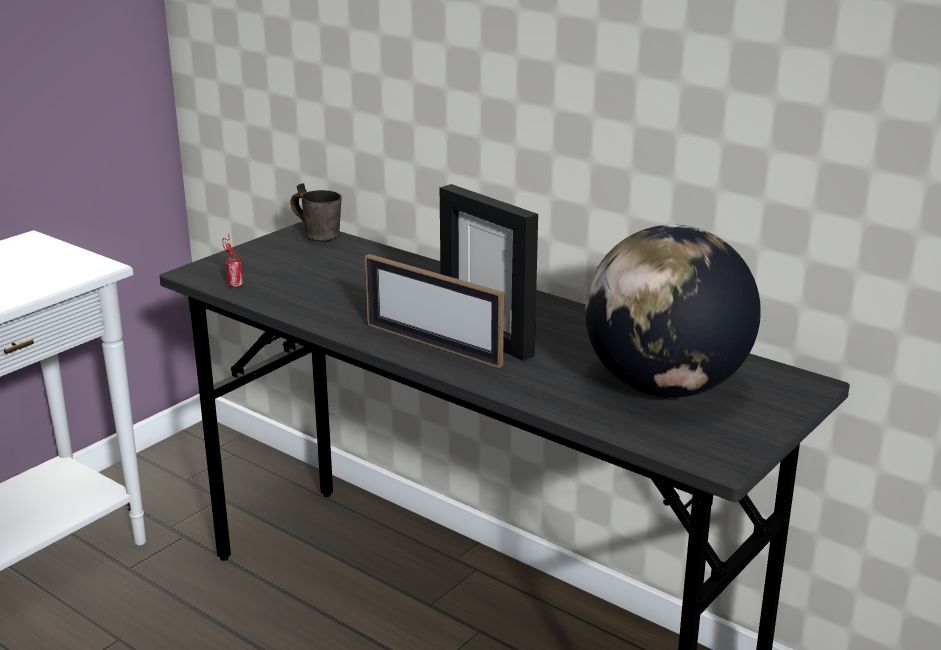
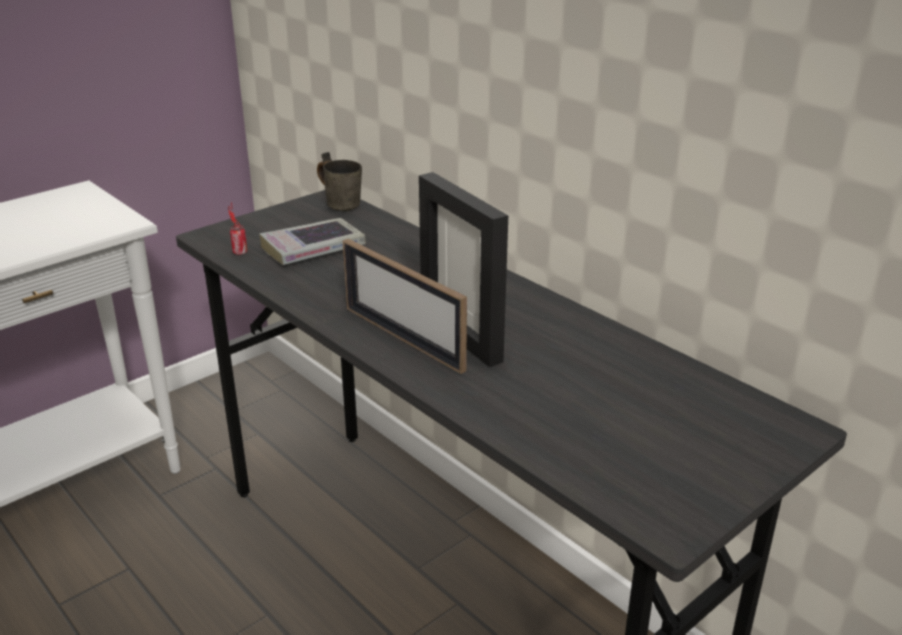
camera: 10 degrees right, 5 degrees up
globe [585,225,761,398] -> none
none -> book [259,218,366,265]

